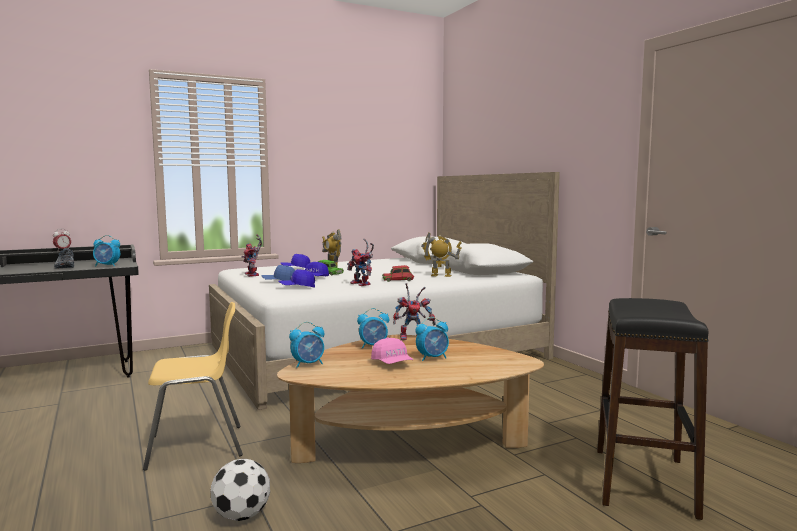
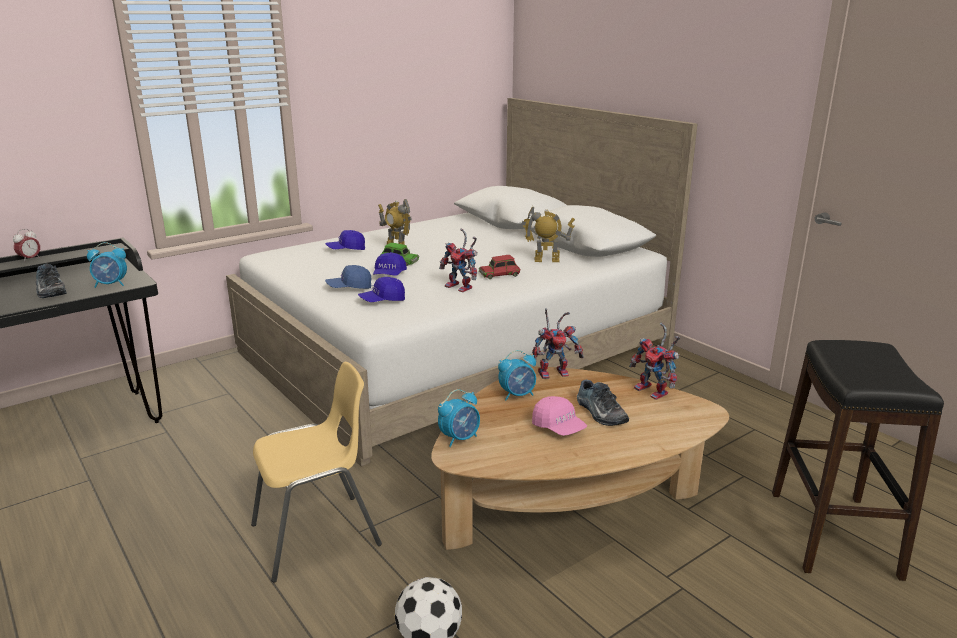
camera: 10 degrees left, 15 degrees up
toy robot [242,234,262,277] -> toy robot moved to [629,322,680,400]
alarm clock [415,317,449,361] -> shoe [577,380,629,426]

